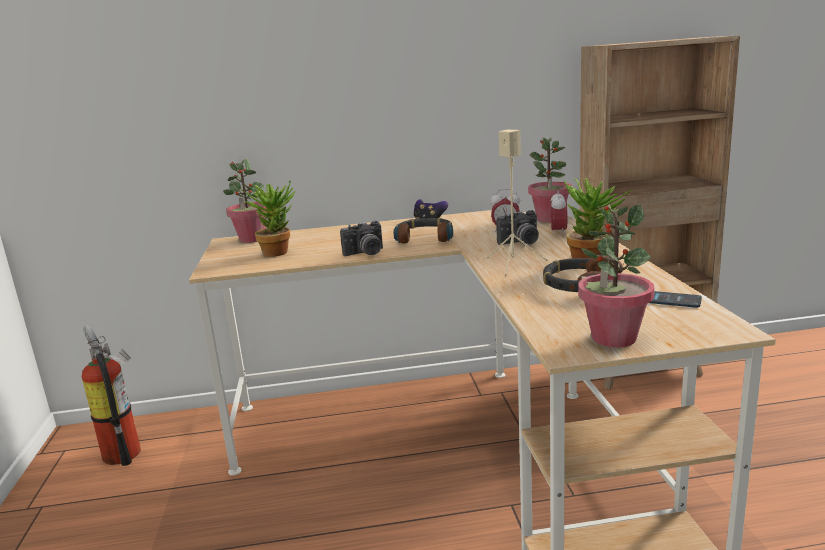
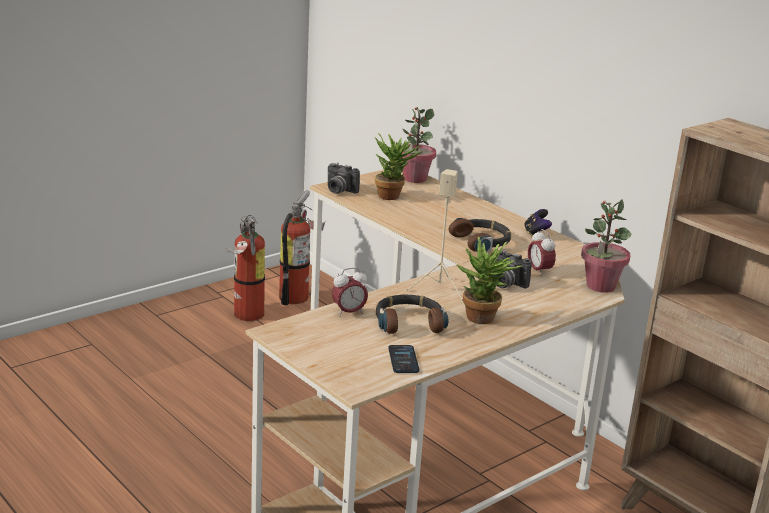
camera: 55 degrees right, 5 degrees up
camera [340,220,383,256] -> camera moved to [327,163,360,194]
alarm clock [551,190,567,236] -> alarm clock moved to [332,267,368,317]
potted plant [578,204,654,347] -> none
none -> fire extinguisher [226,215,265,321]

